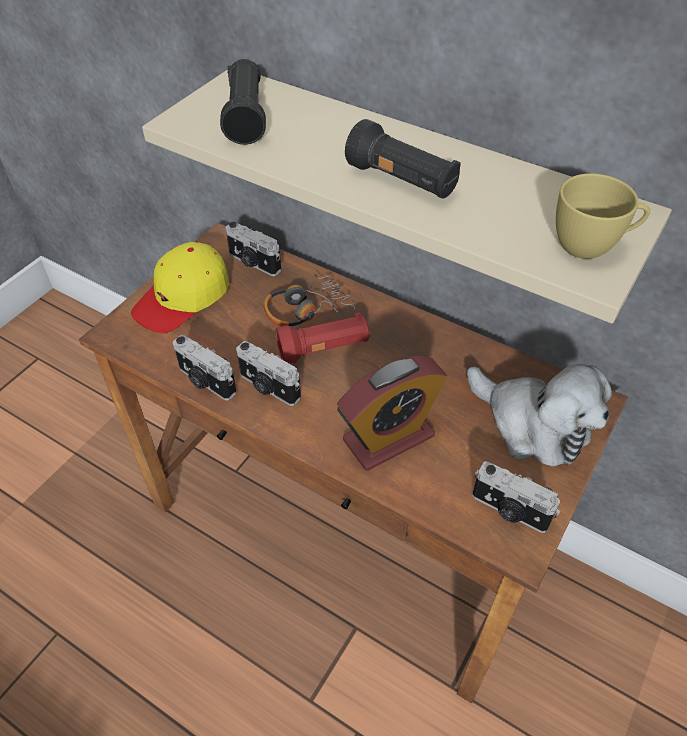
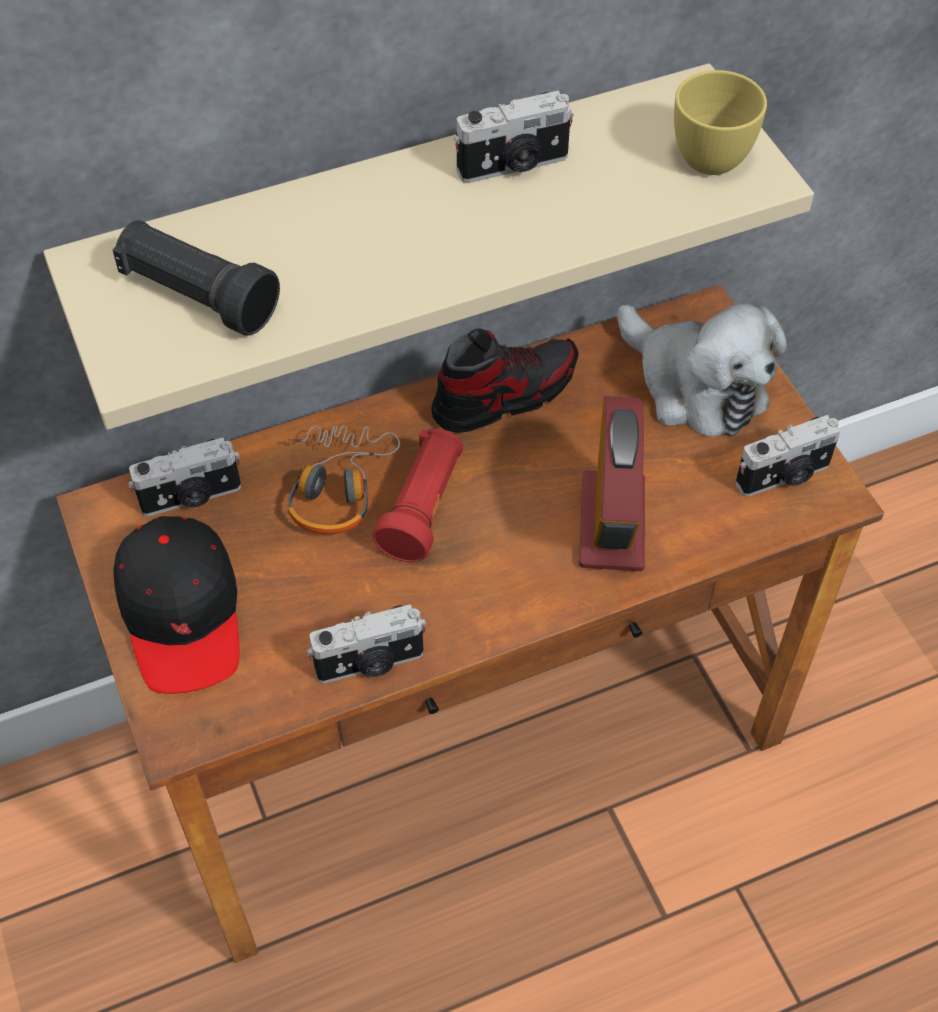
camera: 55 degrees left, 5 degrees up
yellow cap [131,242,229,334] -> black cap [113,516,240,694]
camera [236,341,301,406] -> camera moved to [453,90,574,183]
black flashlight [345,119,461,199] -> none
plush toy [467,364,612,466] -> plush toy turned 60 degrees clockwise [618,302,787,437]
none -> shoe [431,328,579,433]

